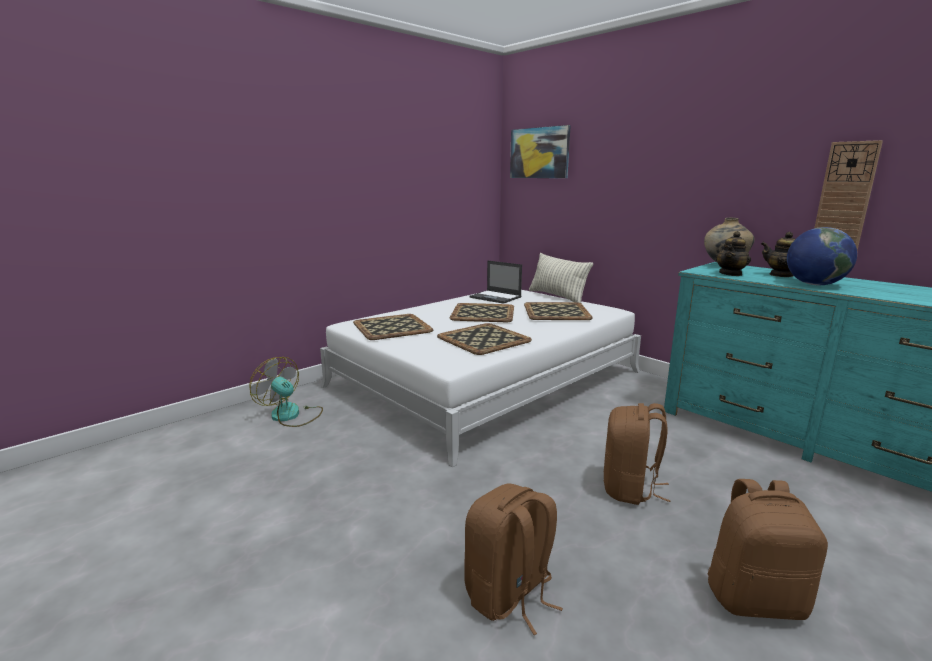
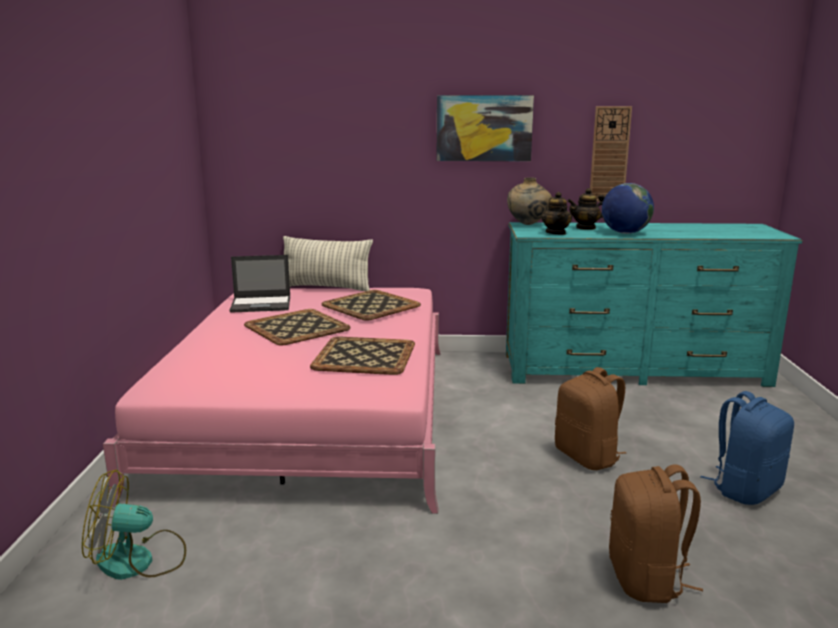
camera: 45 degrees left, 0 degrees up
white bed [320,290,641,467] -> pink bed [103,288,441,514]
tray [353,314,433,340] -> none
picture [510,125,571,178] -> picture moved to [437,95,534,161]
brown backpack [707,479,828,620] -> blue backpack [701,391,794,505]

